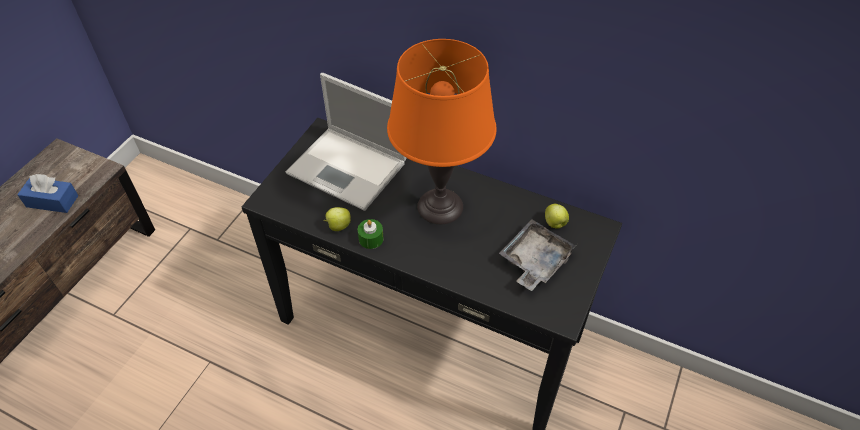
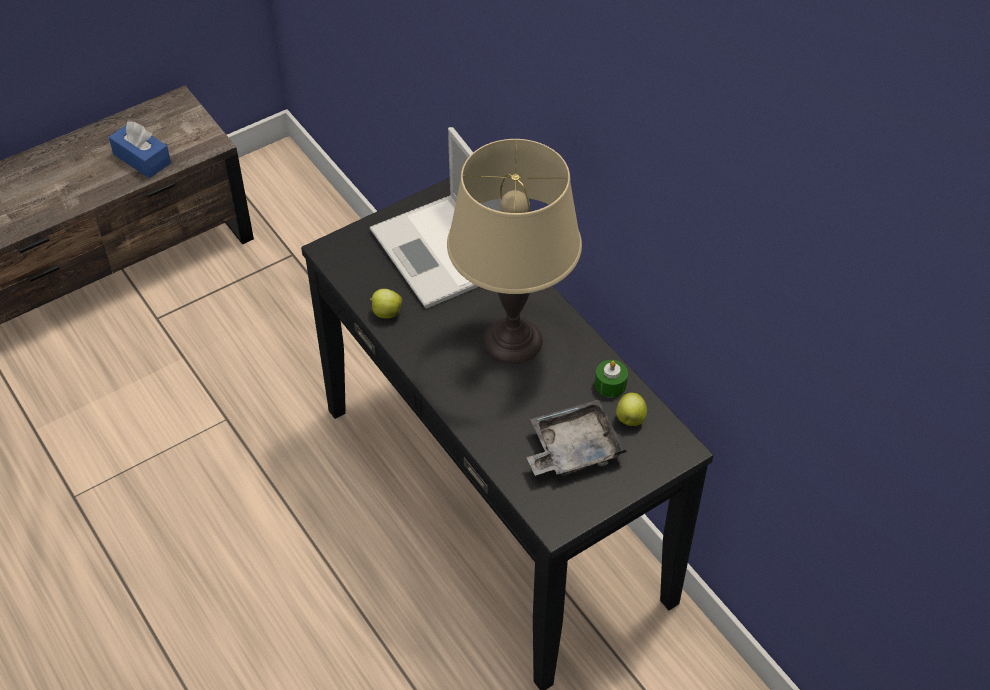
camera: 30 degrees right, 0 degrees up
green candle [358,219,384,249] -> green candle moved to [595,360,628,398]
orange table lamp [387,39,497,224] -> beige table lamp [447,139,582,364]

